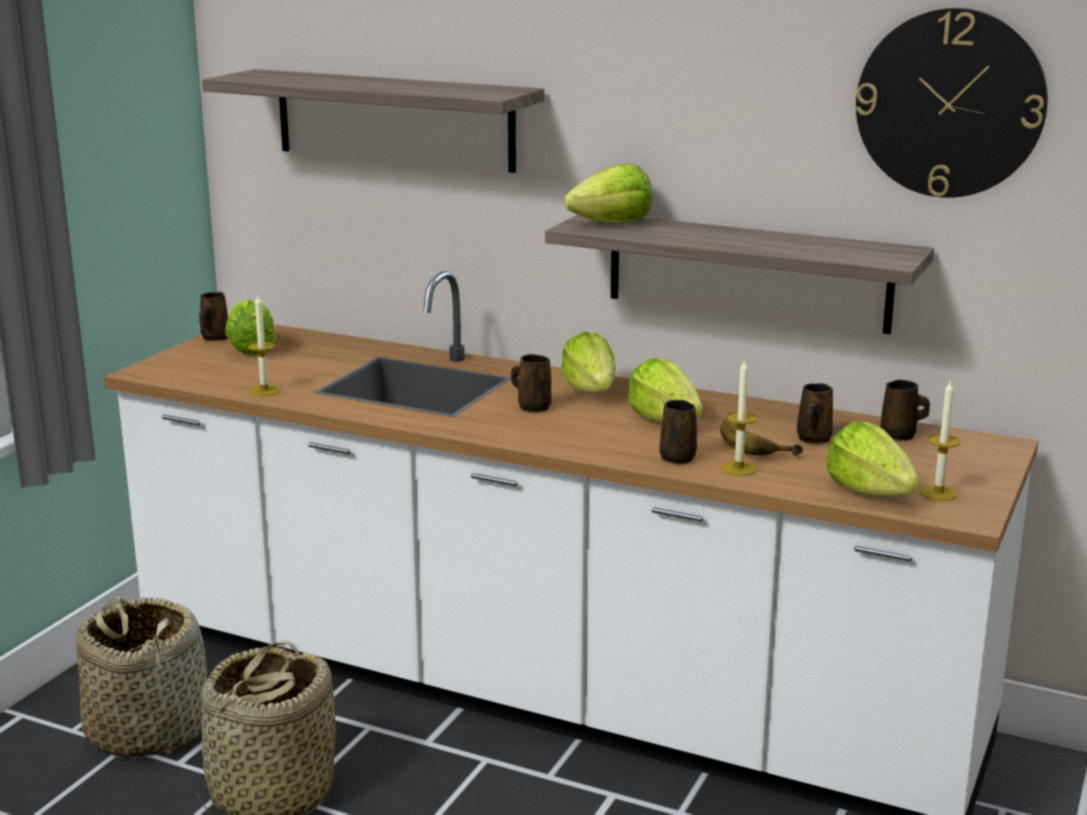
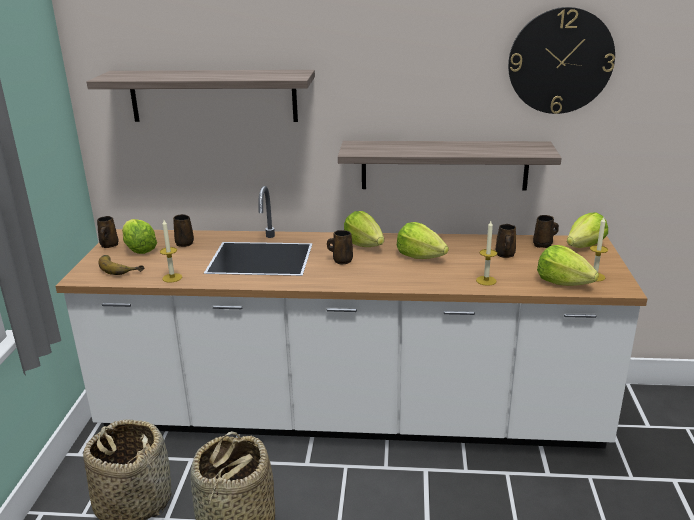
camera: 20 degrees left, 5 degrees up
lettuce [565,164,652,223] -> lettuce moved to [567,212,608,248]
brown mug [659,400,697,464] -> brown mug moved to [173,214,194,247]
banana [720,419,803,456] -> banana moved to [98,255,144,275]

